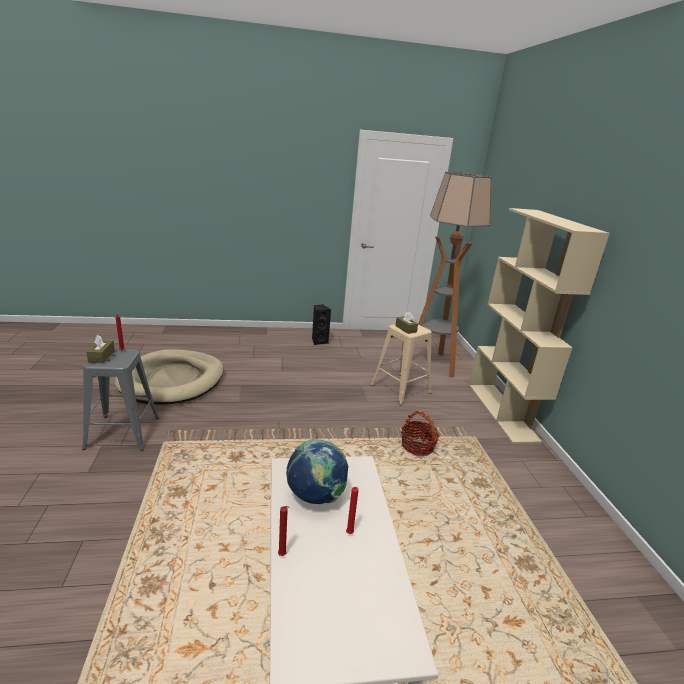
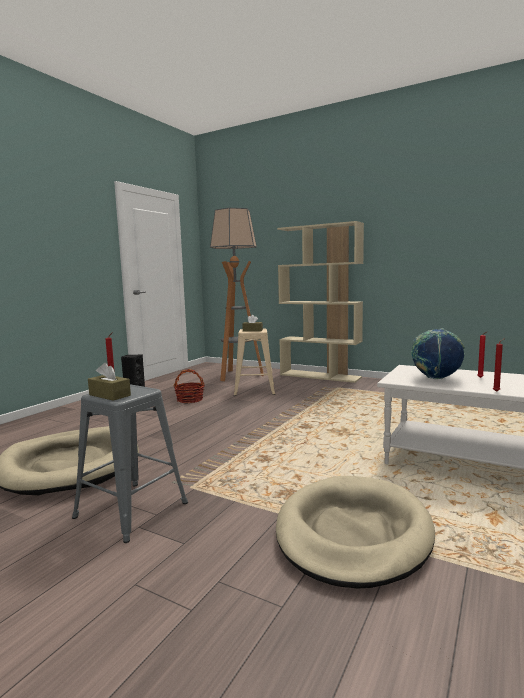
camera: 50 degrees left, 15 degrees down
basket [401,411,440,456] -> basket moved to [173,369,205,403]
none -> beige dog bed [276,476,435,588]

